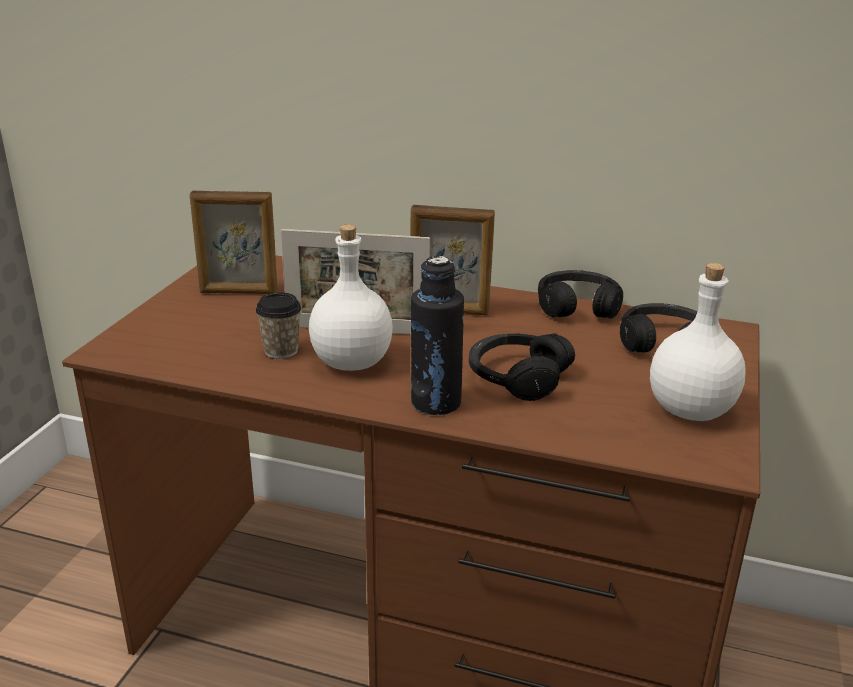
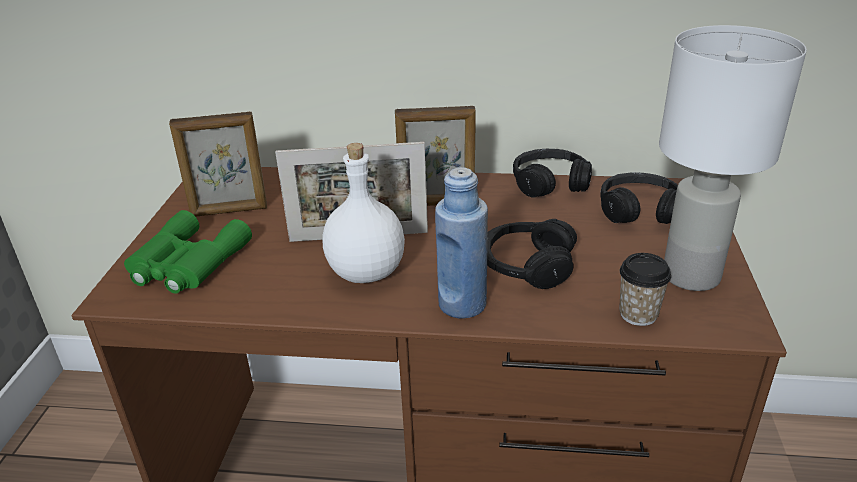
camera: 10 degrees left, 5 degrees up
cup [256,292,301,359] -> cup moved to [619,253,671,326]
black bottle [411,256,464,415] -> blue bottle [435,167,488,319]
white bottle [650,263,746,421] -> white table lamp [659,25,807,291]
none -> green binoculars [124,210,252,294]

